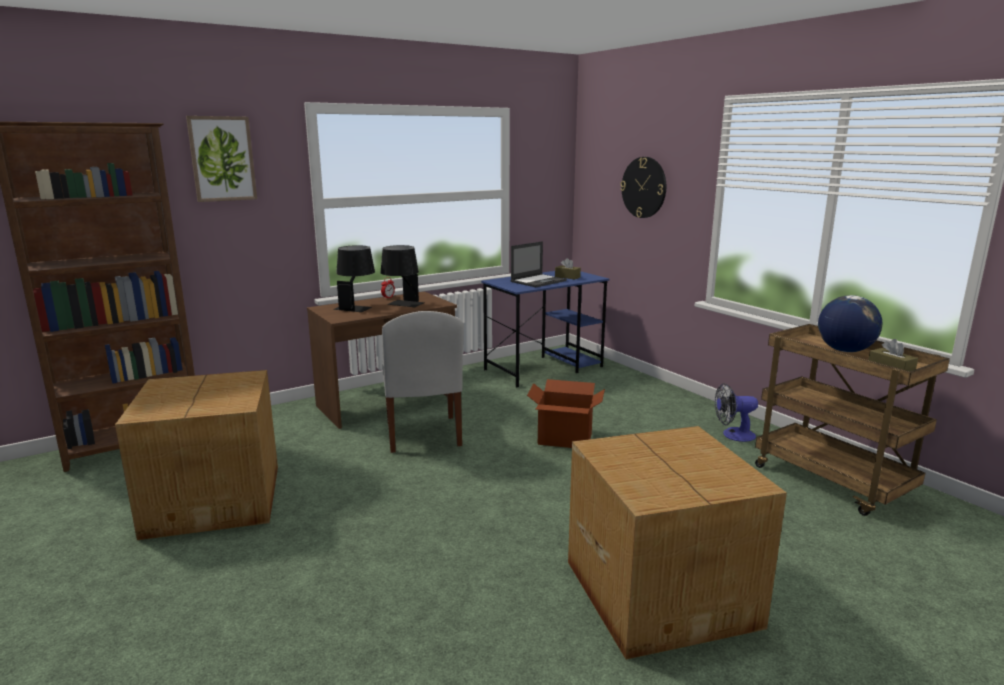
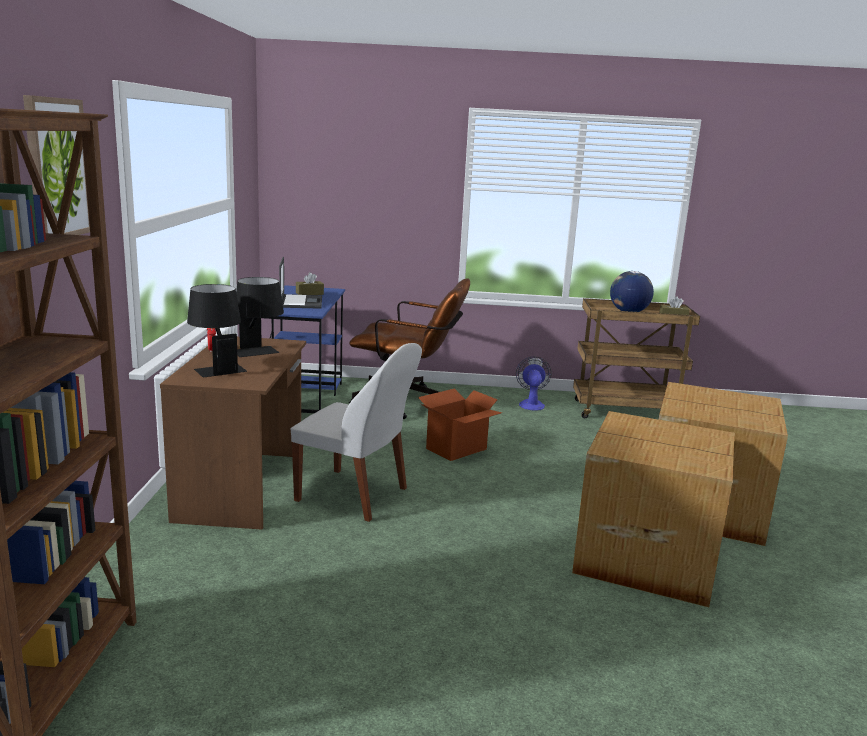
camera: 55 degrees left, 0 degrees up
cardboard box [115,370,278,540] -> cardboard box moved to [572,411,734,607]
wall clock [620,157,666,218] -> none
fan [715,383,758,442] -> fan turned 150 degrees clockwise [516,357,551,411]
none -> brown office chair [349,278,470,419]

